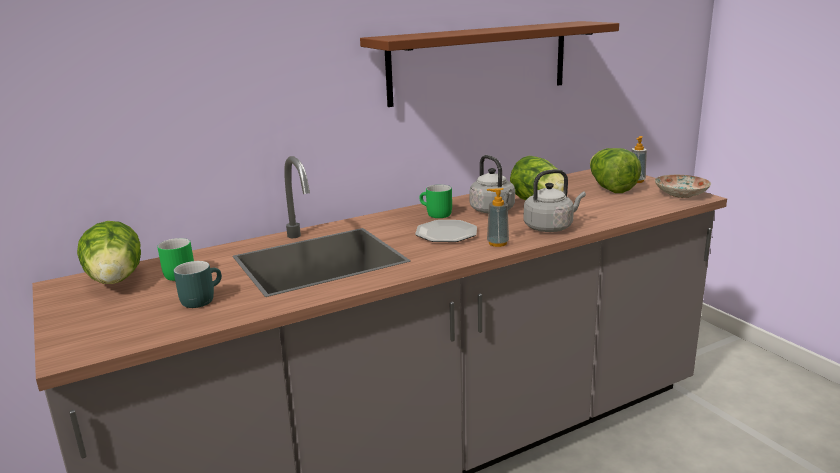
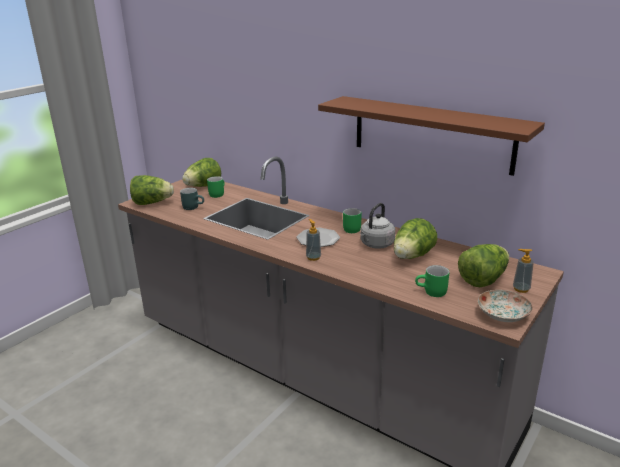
camera: 65 degrees right, 5 degrees up
grey kettle [524,169,586,232] -> none
none -> lettuce [130,175,174,205]
none -> green mug [415,265,449,297]

